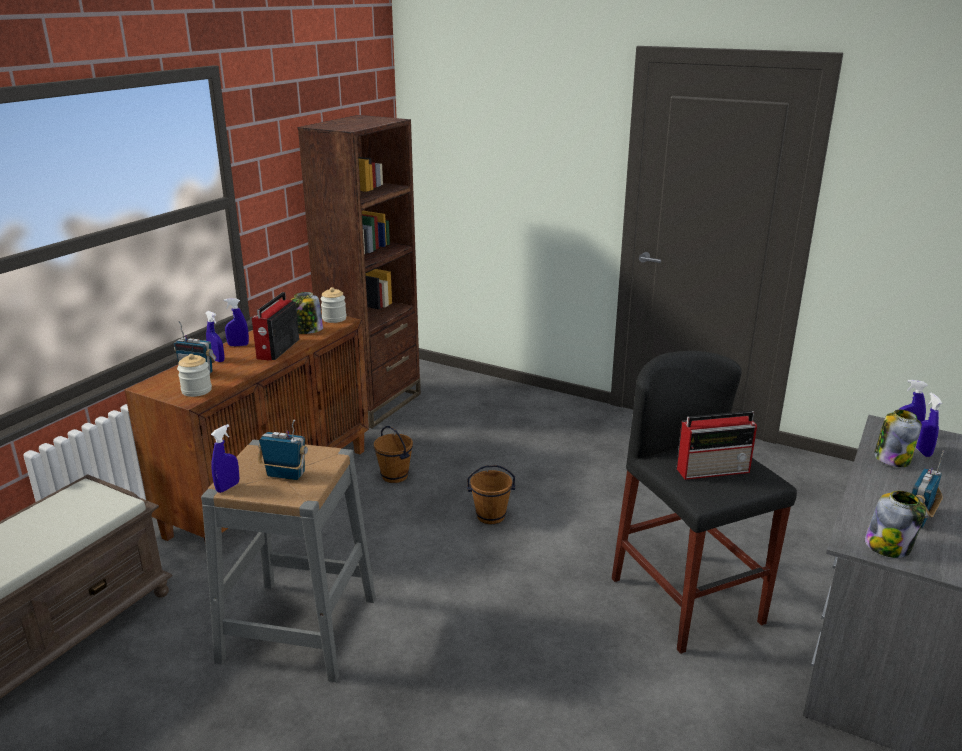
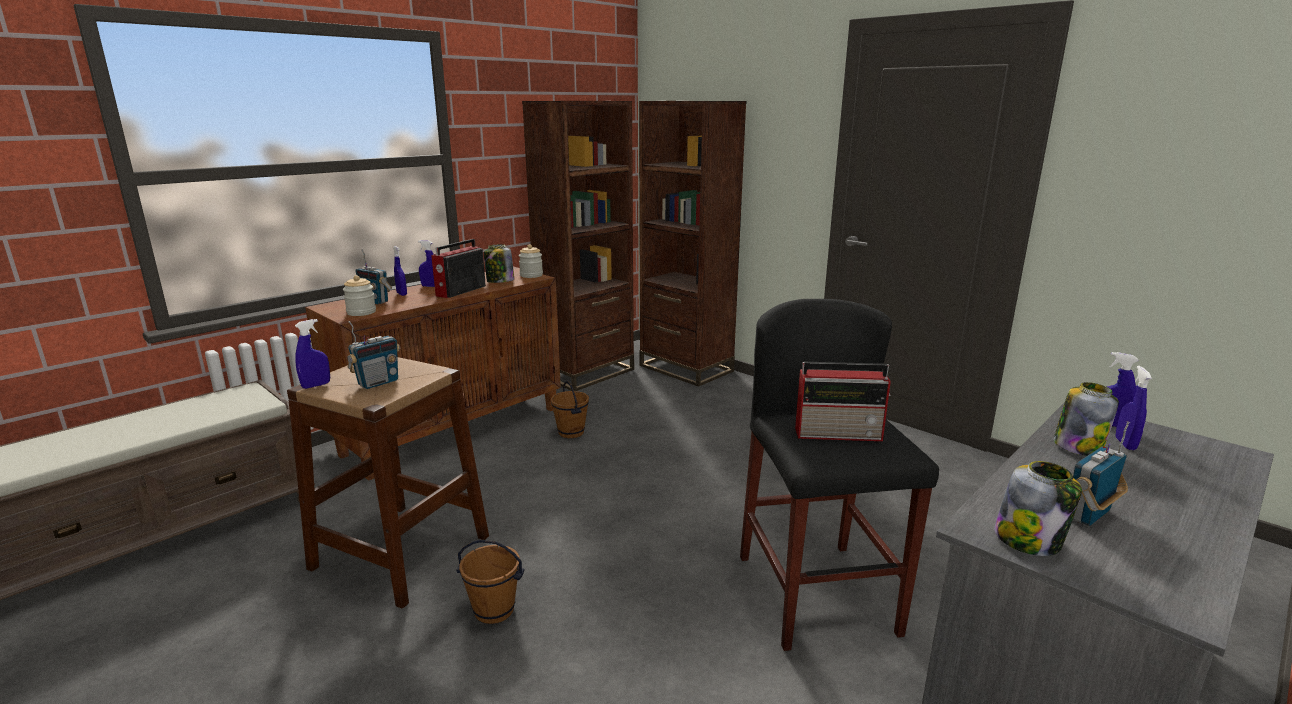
camera: 15 degrees right, 5 degrees down
grey stool [201,440,376,682] -> brown stool [287,357,489,609]
radio [258,420,308,480] -> radio turned 105 degrees clockwise [347,321,400,389]
brown bucket [467,465,515,524] -> brown bucket moved to [456,540,524,624]
none -> brown bookcase [639,101,747,387]

